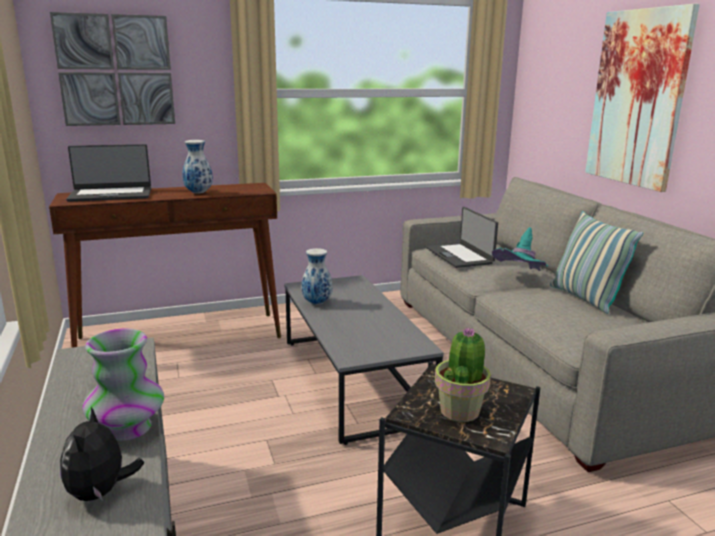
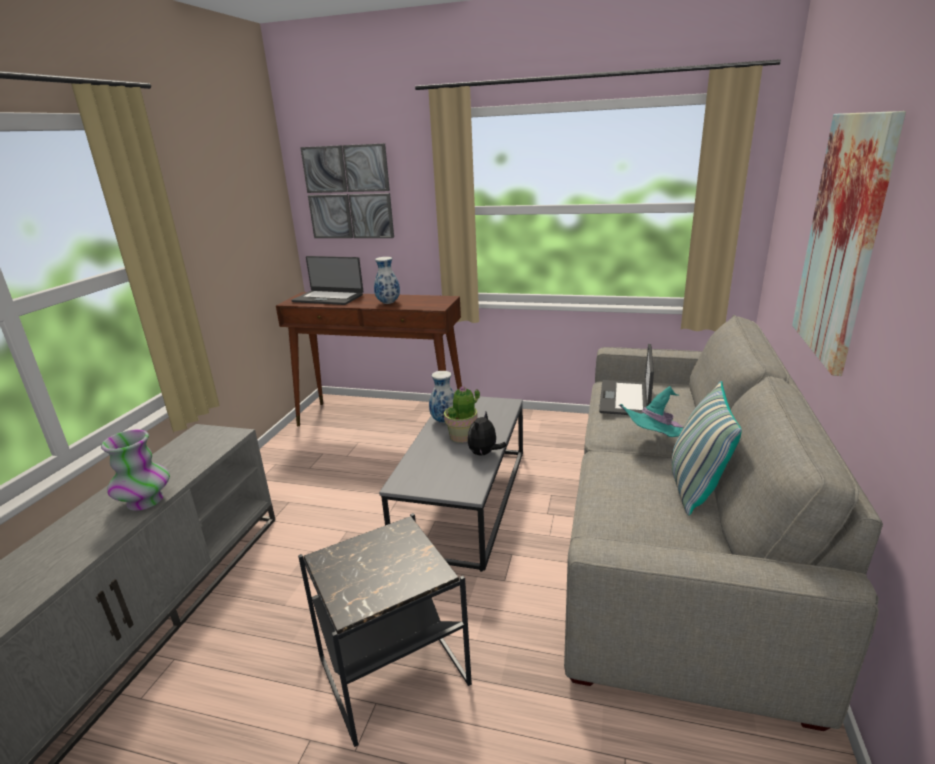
camera: 35 degrees right, 5 degrees up
plush toy [60,407,144,501] -> plush toy moved to [468,412,506,456]
potted plant [435,327,491,422] -> potted plant moved to [444,386,480,443]

